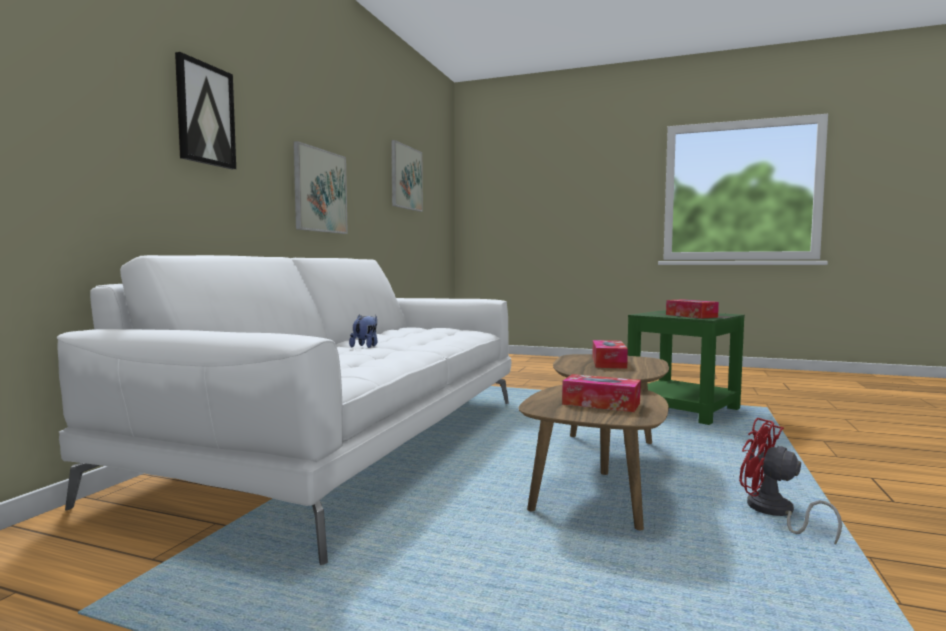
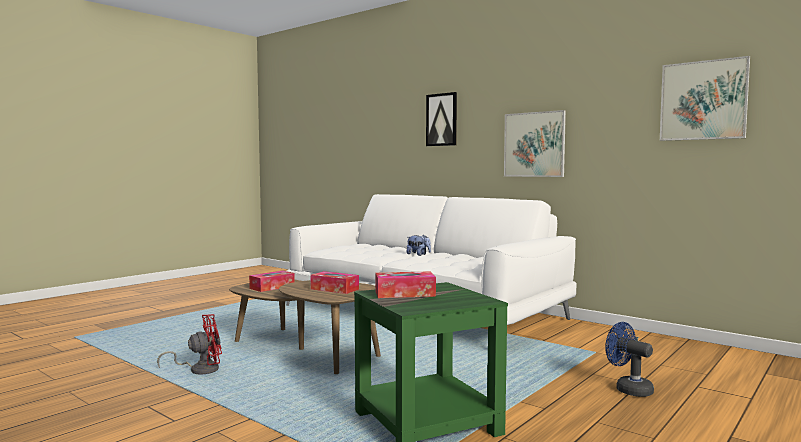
camera: 110 degrees right, 0 degrees up
none -> blue fan [605,322,654,397]

